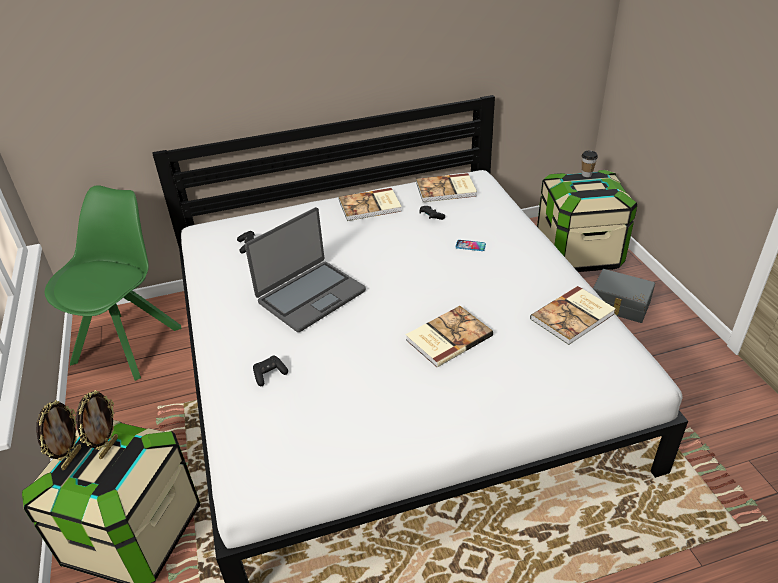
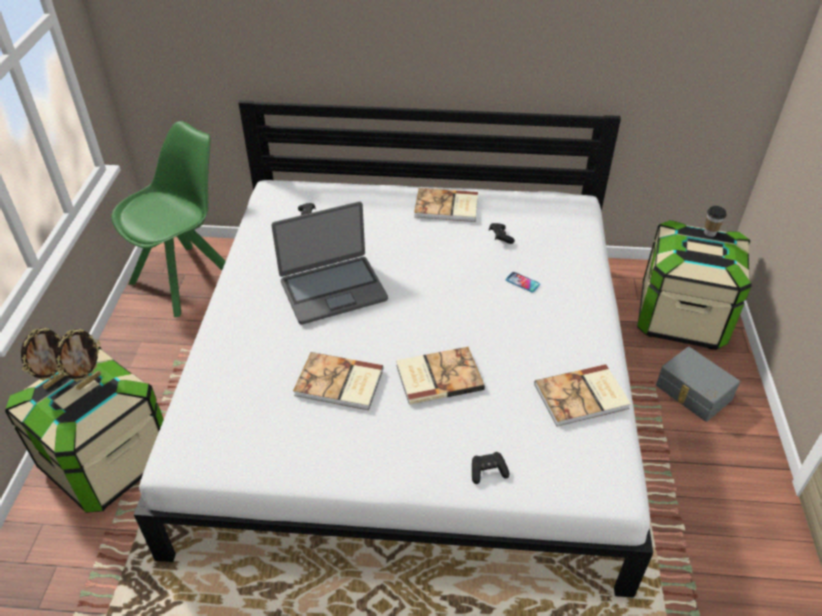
camera: 20 degrees right, 5 degrees up
black game controller [253,356,288,386] -> black game controller moved to [472,452,509,484]
book [416,173,477,202] -> book moved to [293,352,383,410]

